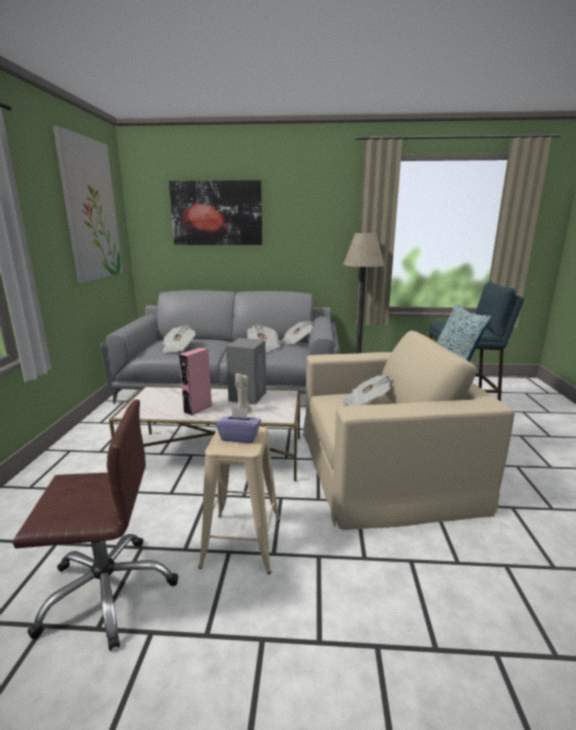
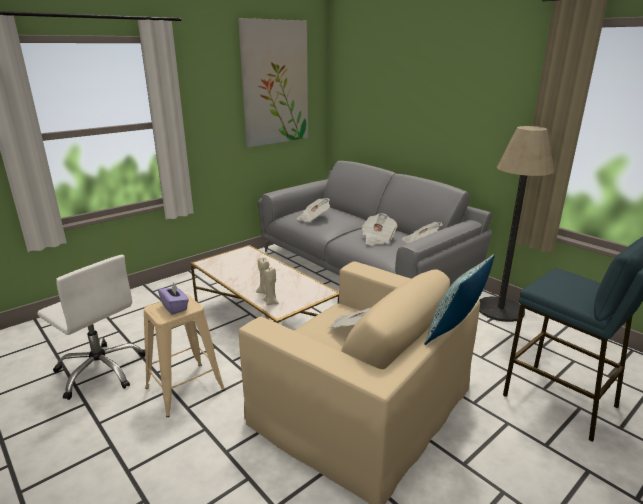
camera: 45 degrees right, 5 degrees up
brown office chair [13,399,178,651] -> white office chair [37,255,145,400]
picture [169,180,262,245] -> none
pink speaker [179,348,212,415] -> none
grey speaker [226,338,266,405] -> none
none -> beige candle [263,267,279,306]

